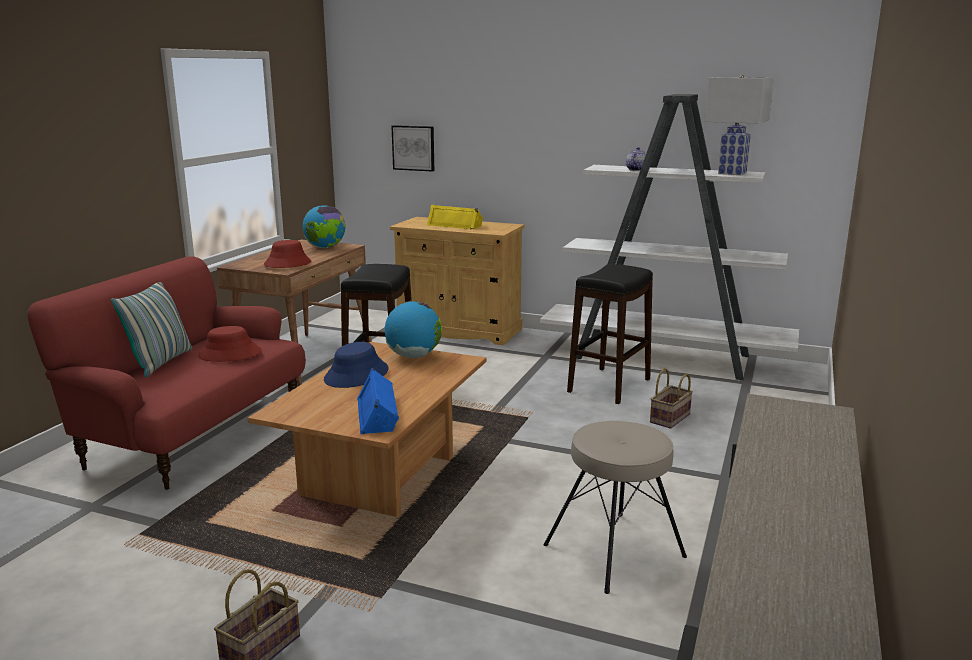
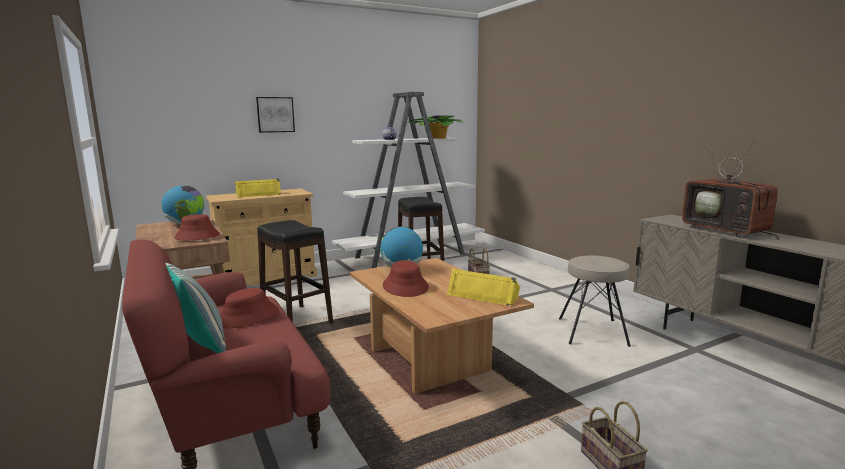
camera: 50 degrees left, 5 degrees down
blue hat [324,342,389,388] -> red hat [383,260,429,297]
blue speaker [357,368,399,434] -> yellow speaker [447,268,520,306]
picture [391,125,434,172] -> picture moved to [256,97,295,133]
white table lamp [705,75,774,175] -> potted plant [407,115,463,138]
none -> television [682,140,780,240]

